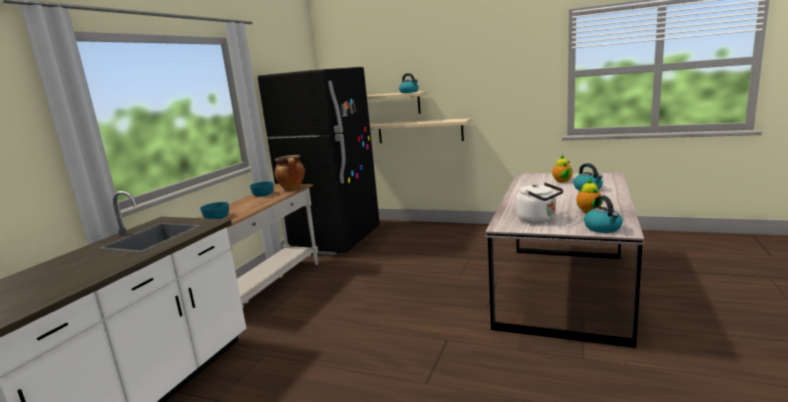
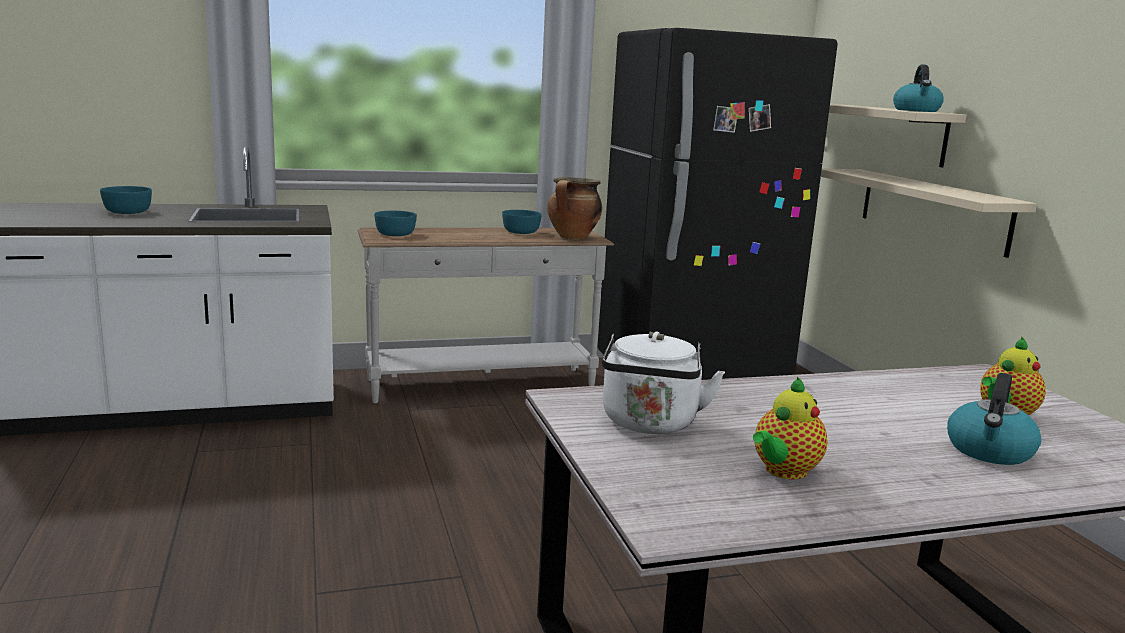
camera: 50 degrees right, 0 degrees up
kettle [584,195,623,233] -> none
none -> turquoise bowl [100,186,152,214]

